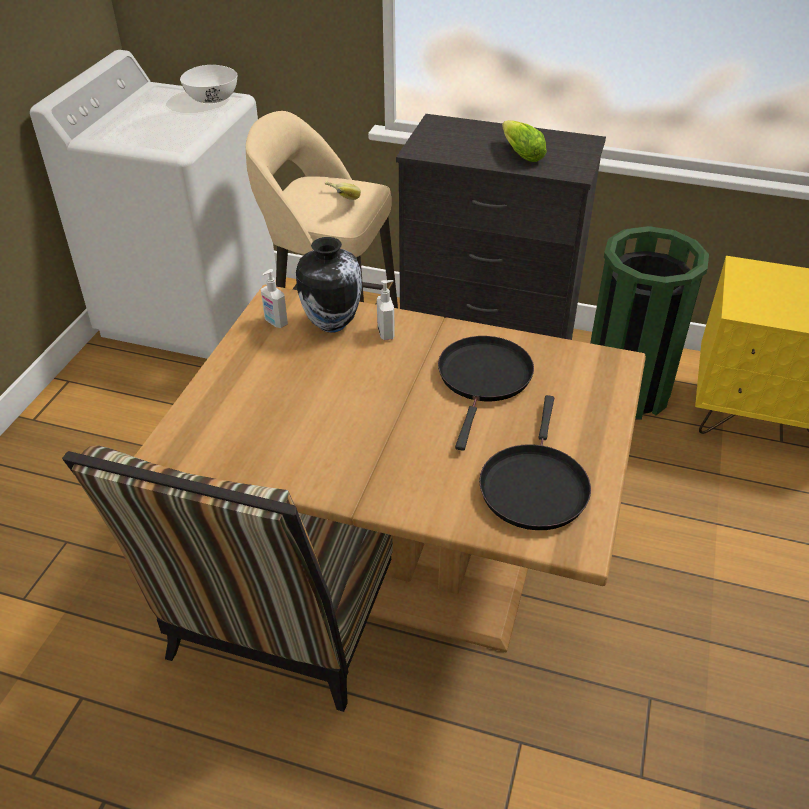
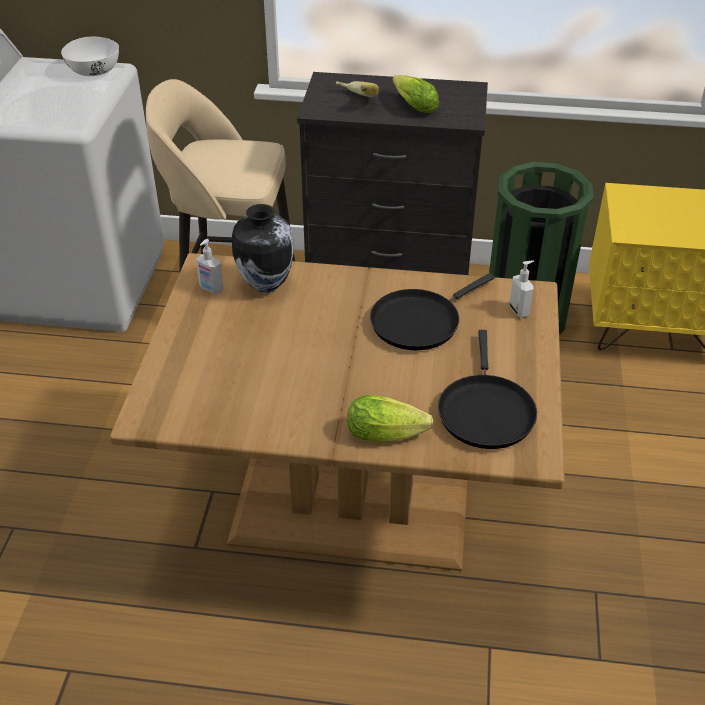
camera: 10 degrees left, 0 degrees up
chair [62,445,393,712] -> none
banana [325,181,361,200] -> banana moved to [336,81,379,97]
soap dispenser [377,280,395,340] -> soap dispenser moved to [509,260,534,318]
black frying pan [438,336,534,451] -> black frying pan turned 135 degrees counterclockwise [370,273,495,350]
none -> lettuce [347,395,433,442]

